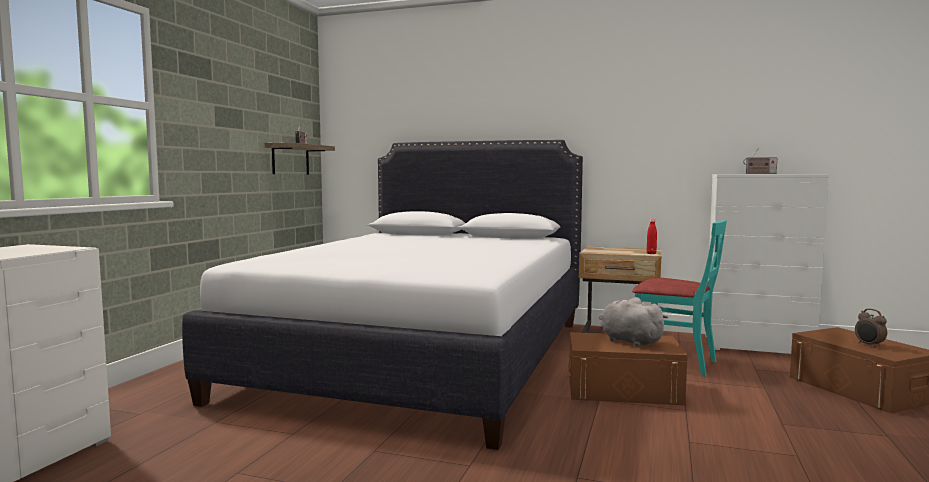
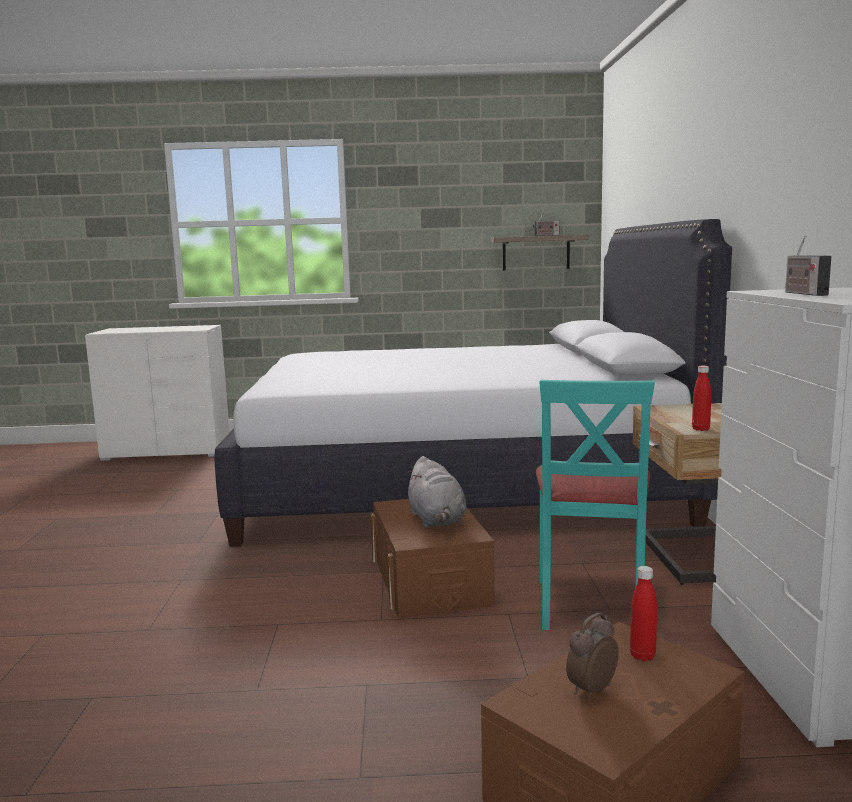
camera: 70 degrees right, 5 degrees up
grey plush toy [599,297,668,347] -> grey plush toy turned 135 degrees clockwise [406,456,466,528]
none -> red bottle [630,566,657,661]

